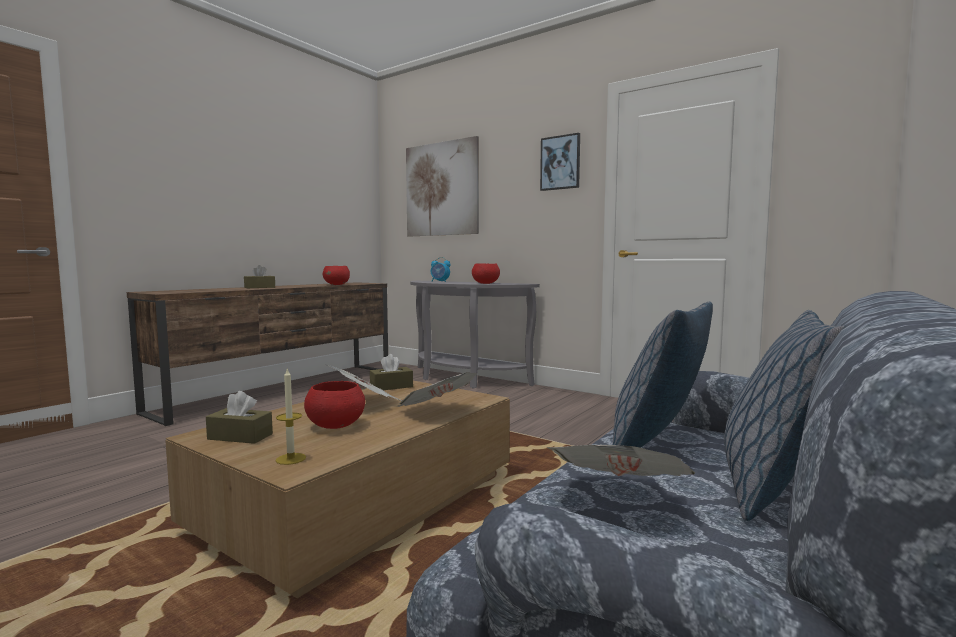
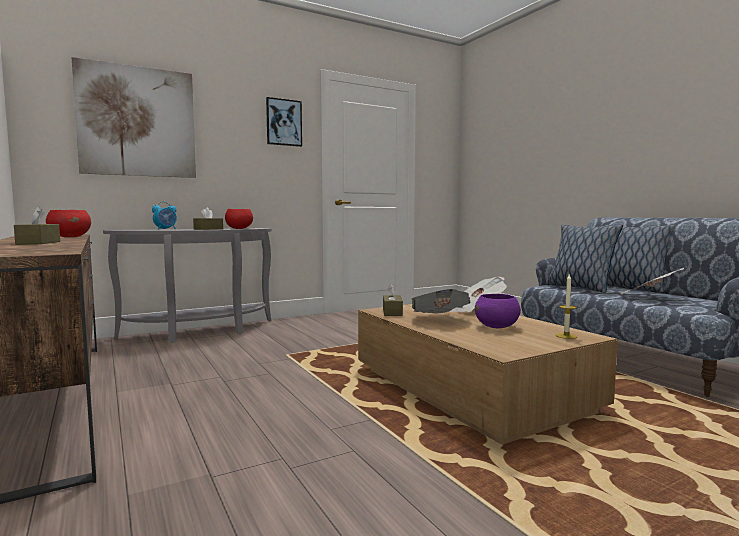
camera: 65 degrees left, 0 degrees up
brown tissue box [206,391,273,444] -> brown tissue box moved to [193,208,223,230]
red bowl [304,381,365,429] -> purple bowl [475,294,521,328]

